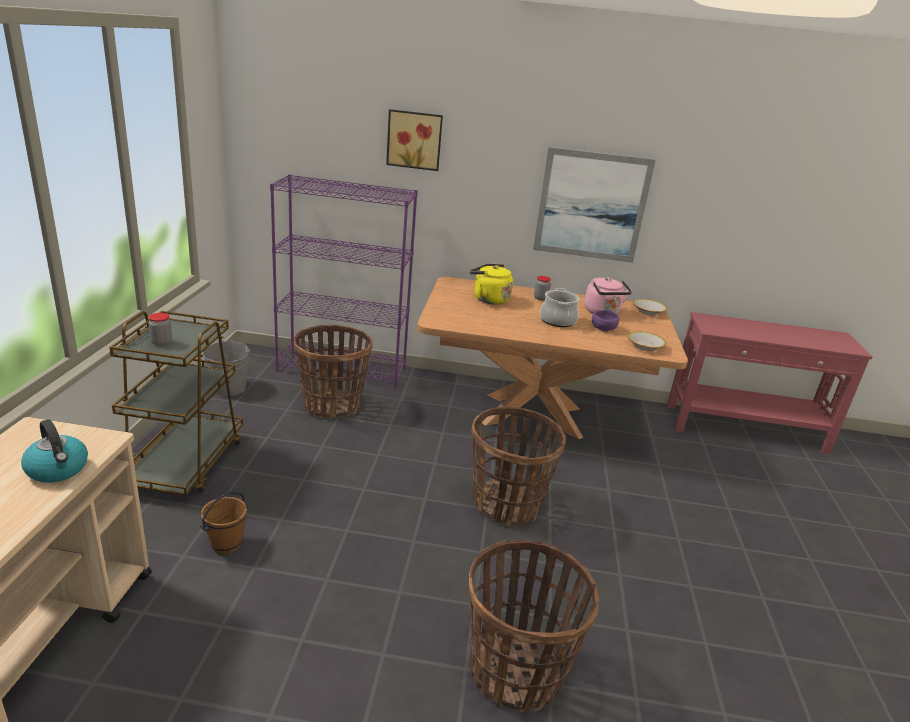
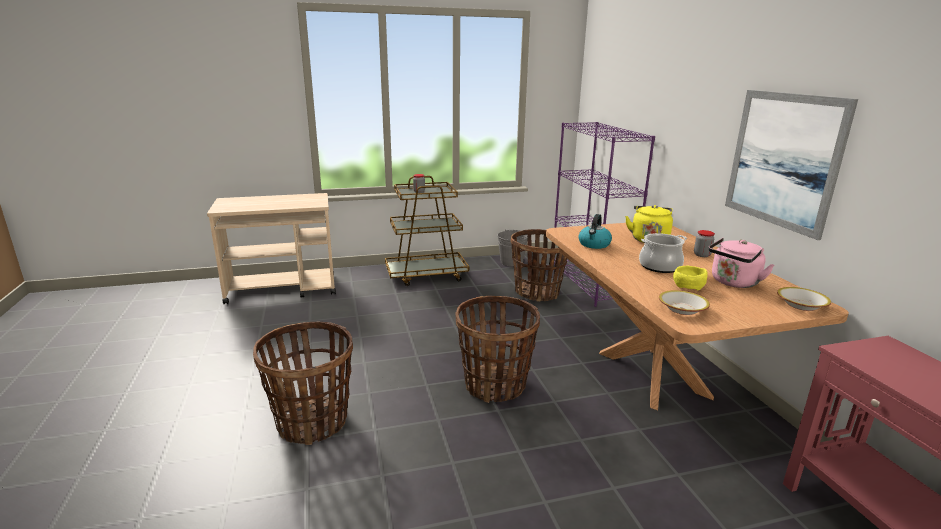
camera: 70 degrees right, 5 degrees down
kettle [21,419,88,483] -> kettle moved to [578,214,612,249]
brown bucket [200,492,248,554] -> none
picture [386,109,443,171] -> none
purple bowl [592,310,619,332] -> yellow bowl [673,265,707,290]

